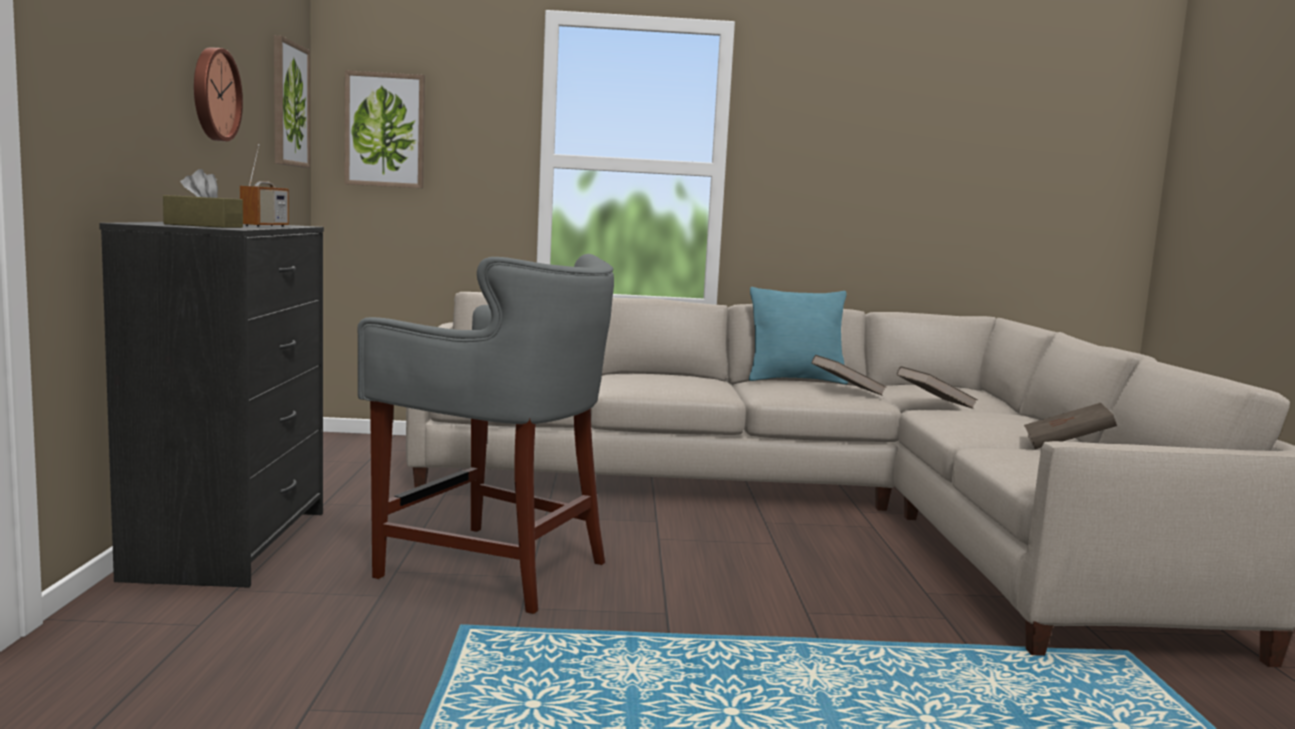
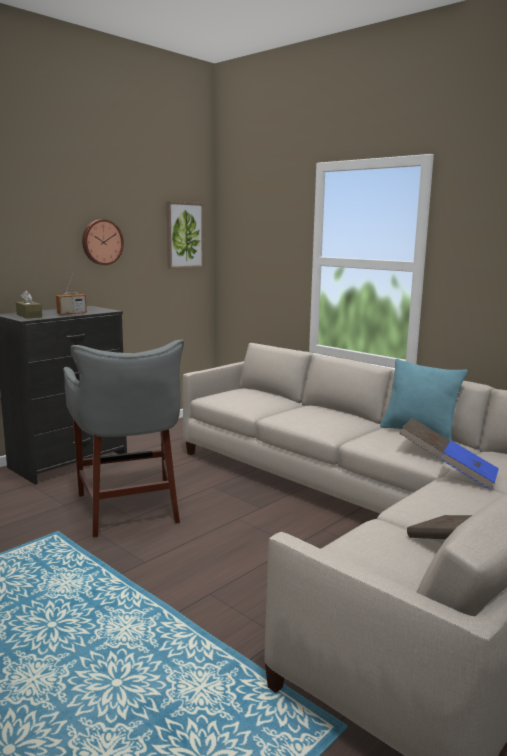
camera: 45 degrees right, 5 degrees up
picture [345,70,425,188] -> none
brown book [897,366,978,409] -> blue book [440,440,499,489]

